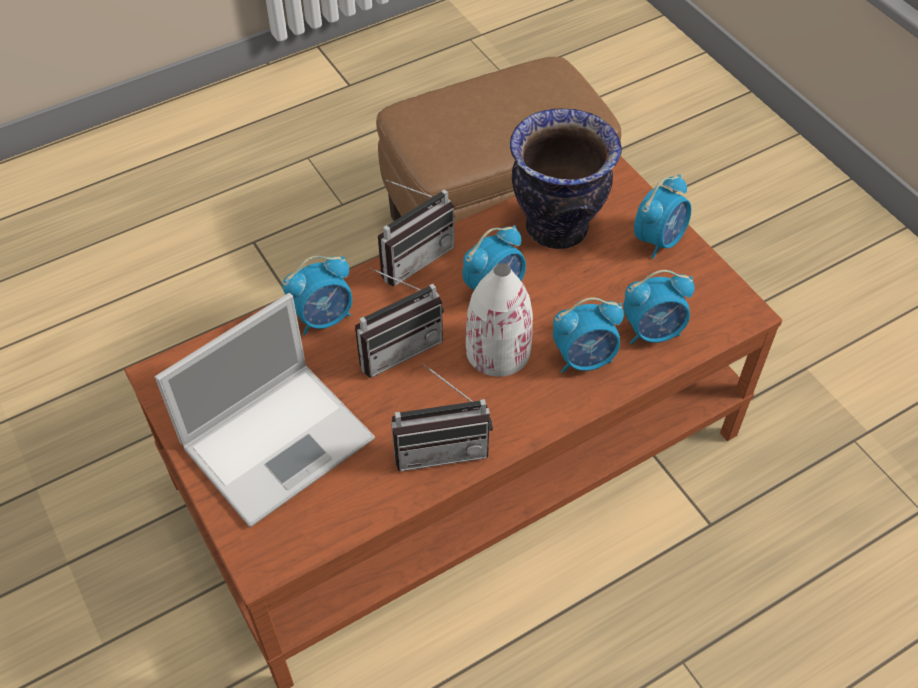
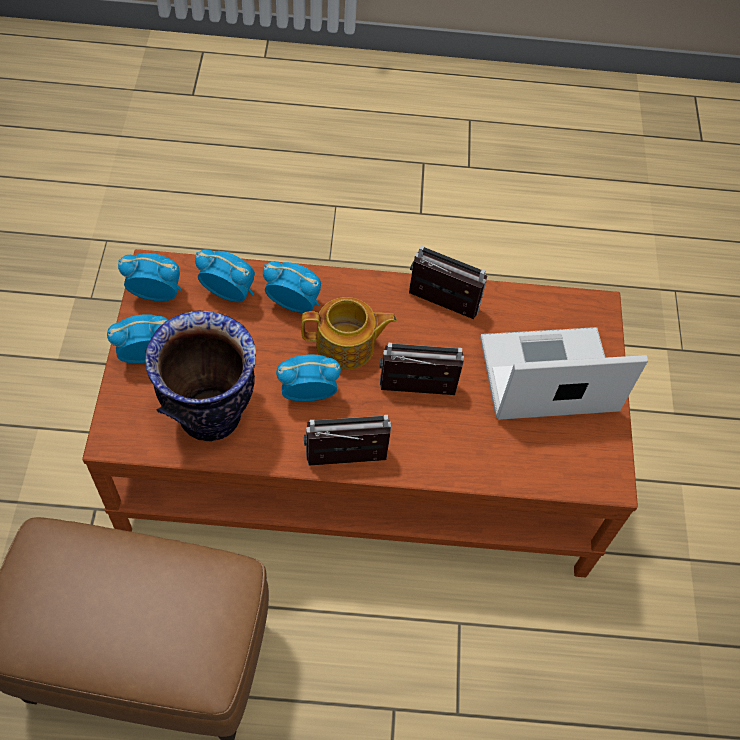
camera: 150 degrees left, 5 degrees up
alarm clock [283,256,352,335] -> alarm clock moved to [118,253,181,301]
white vase [466,263,533,377] -> teapot [301,297,397,370]

